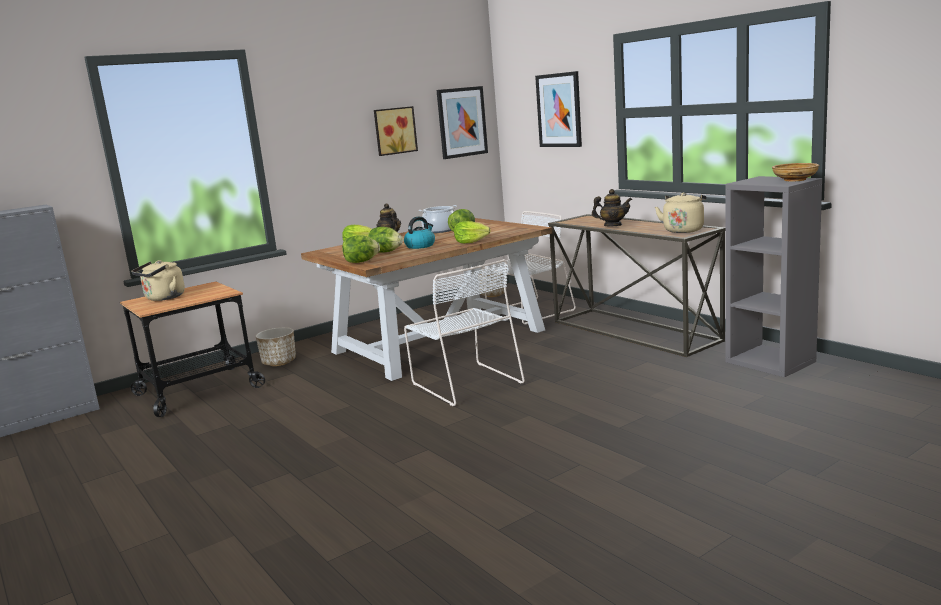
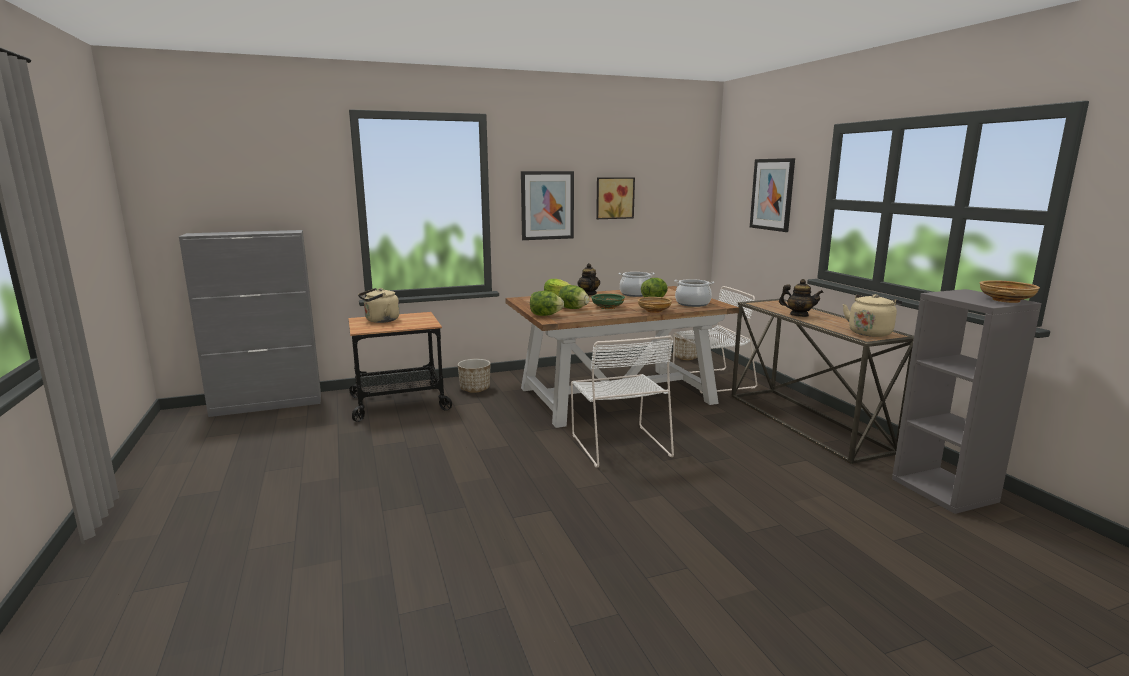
camera: 15 degrees right, 0 degrees up
kettle [404,217,435,249] -> green bowl [591,294,625,309]
picture [436,86,488,159] -> picture moved to [521,171,574,240]
lettuce [454,221,491,243] -> beige bowl [638,297,672,313]
none -> cooking pot [674,279,714,307]

